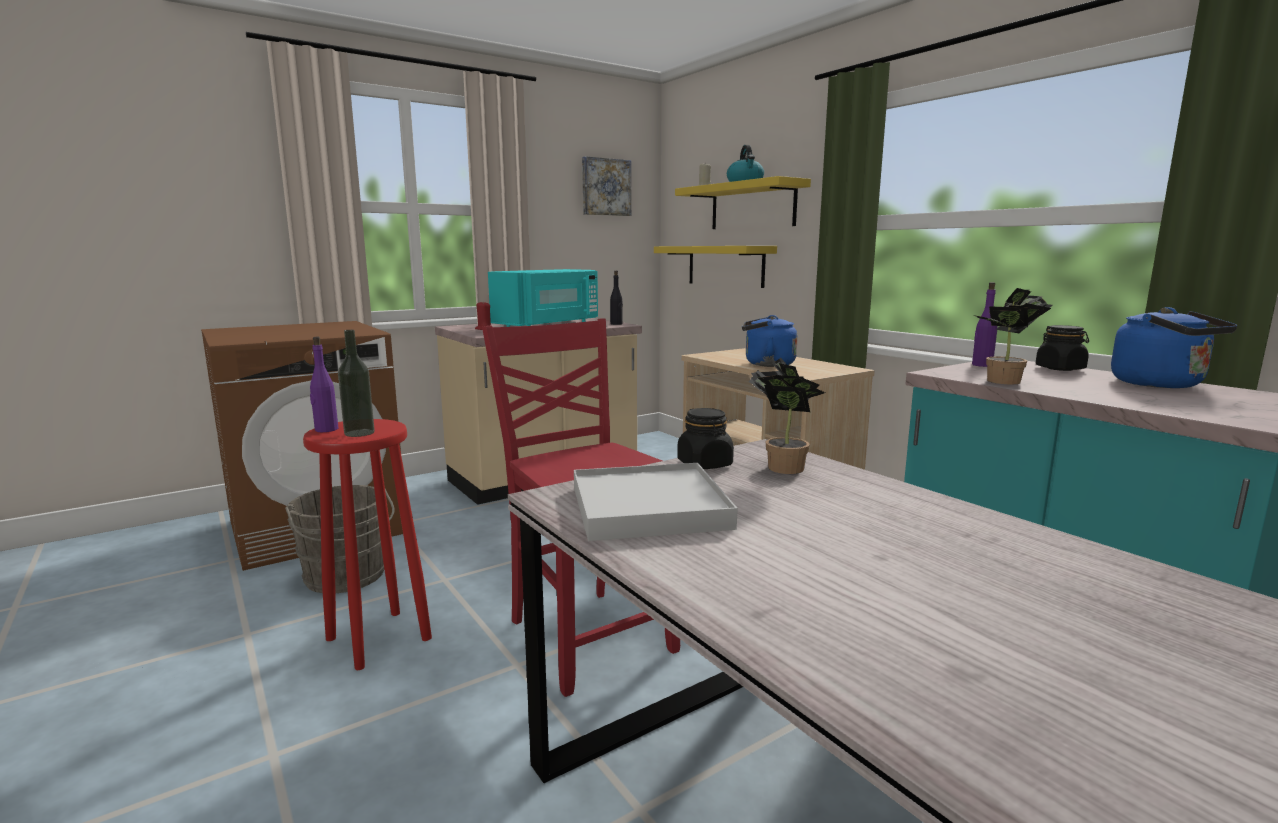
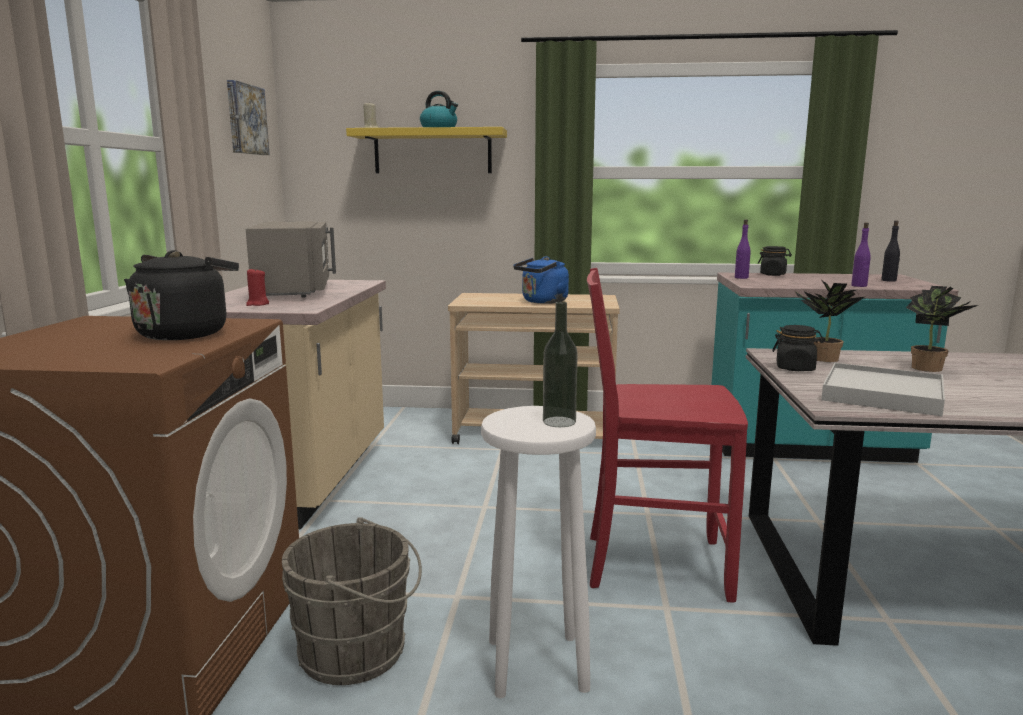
camera: 50 degrees left, 0 degrees up
red stool [303,419,432,670] -> white stool [481,406,596,698]
purple bottle [310,337,338,432] -> purple bottle moved to [851,223,871,287]
turquoise microwave [488,269,598,327] -> grey microwave [246,221,336,298]
black bottle [610,271,623,325] -> black bottle moved to [881,221,900,282]
yellow shelf [654,246,777,288] -> none
potted plant [974,288,1053,384] -> potted plant moved to [906,286,978,372]
blue kettle [1111,307,1237,388] -> none
none -> black kettle [124,250,239,340]

